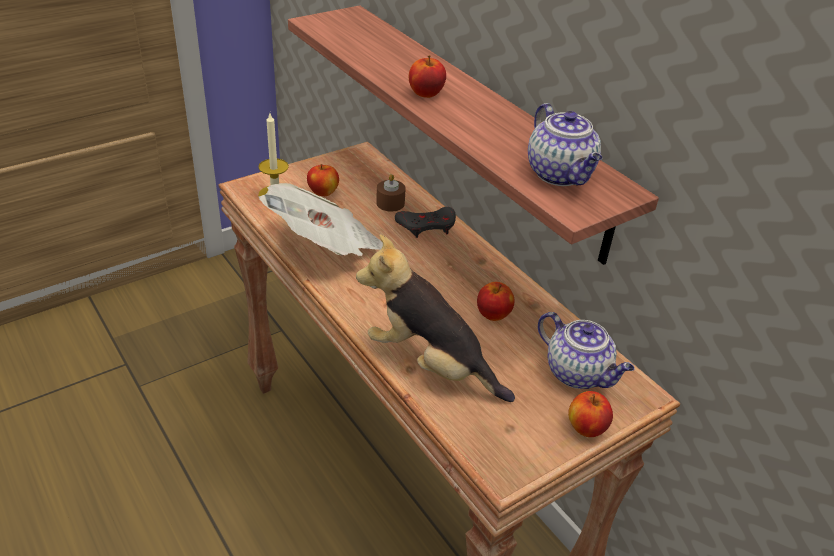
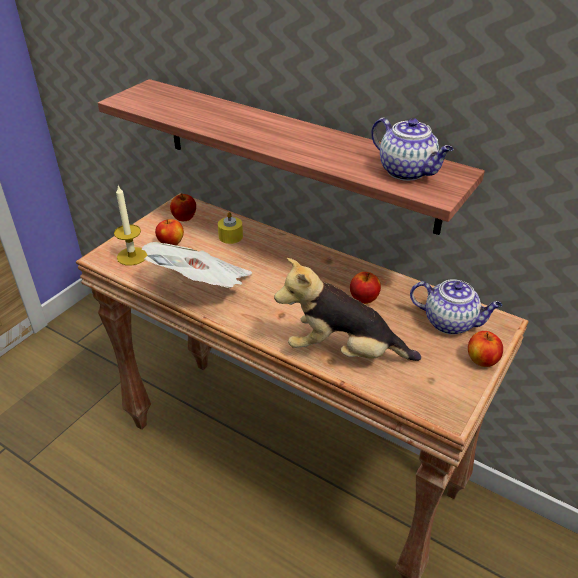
camera: 20 degrees left, 0 degrees up
brown candle [376,174,406,211] -> yellow candle [218,212,243,244]
grey game controller [395,207,456,238] -> none
apple [409,55,446,98] -> apple moved to [170,193,196,221]

